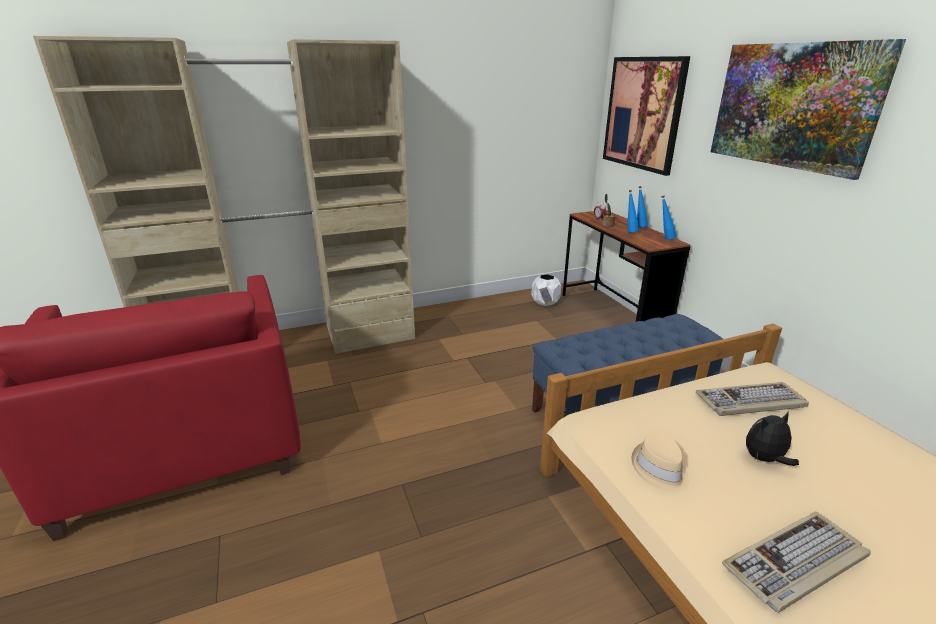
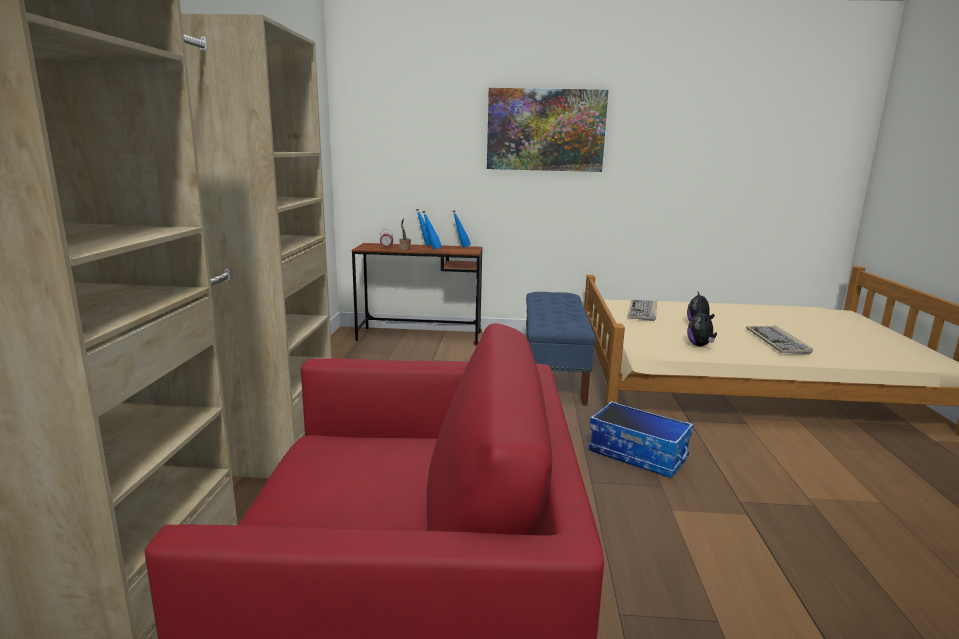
camera: 65 degrees left, 10 degrees down
white planter [531,274,561,306] -> none
picture [603,56,690,176] -> none
beige hat [632,433,689,492] -> plush toy [687,309,717,346]
none -> storage box [589,401,694,478]

